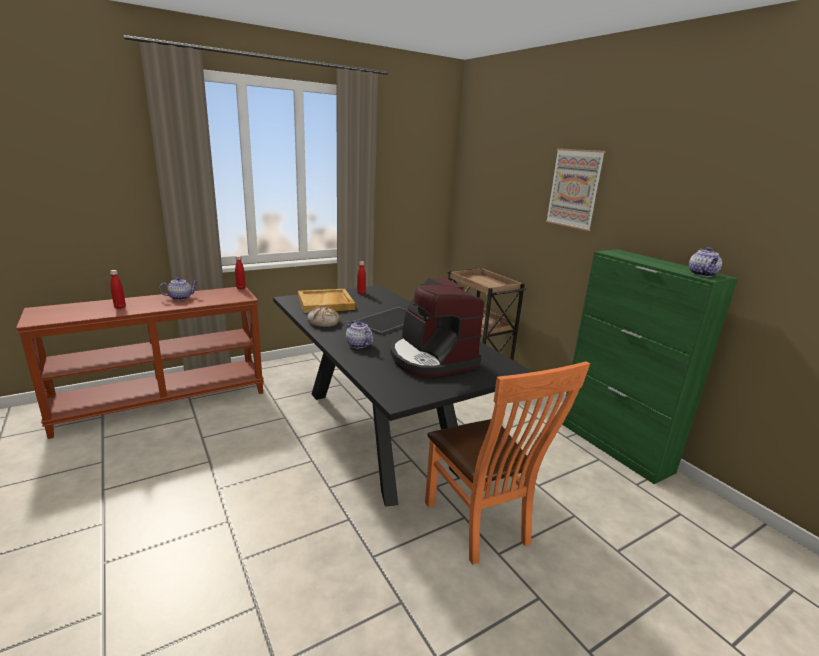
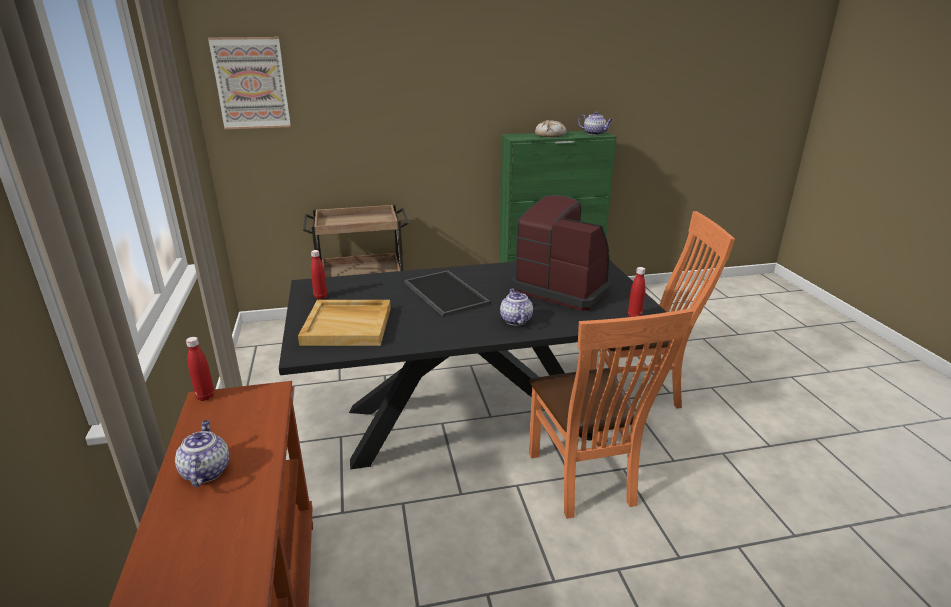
camera: 70 degrees left, 5 degrees up
red bottle [110,270,126,309] -> red bottle moved to [628,267,646,317]
bread [307,306,340,327] -> bread moved to [535,120,567,137]
teapot [346,321,373,348] -> teapot turned 105 degrees clockwise [500,288,533,326]
coffee machine [390,278,484,377] -> coffee machine turned 135 degrees counterclockwise [512,195,611,311]
picture [546,148,606,231] -> picture moved to [208,37,291,129]
none -> orange chair [529,308,694,519]

